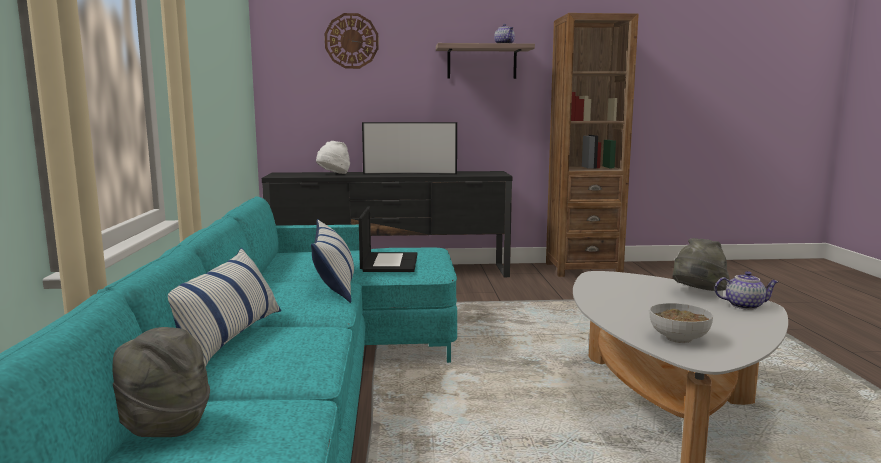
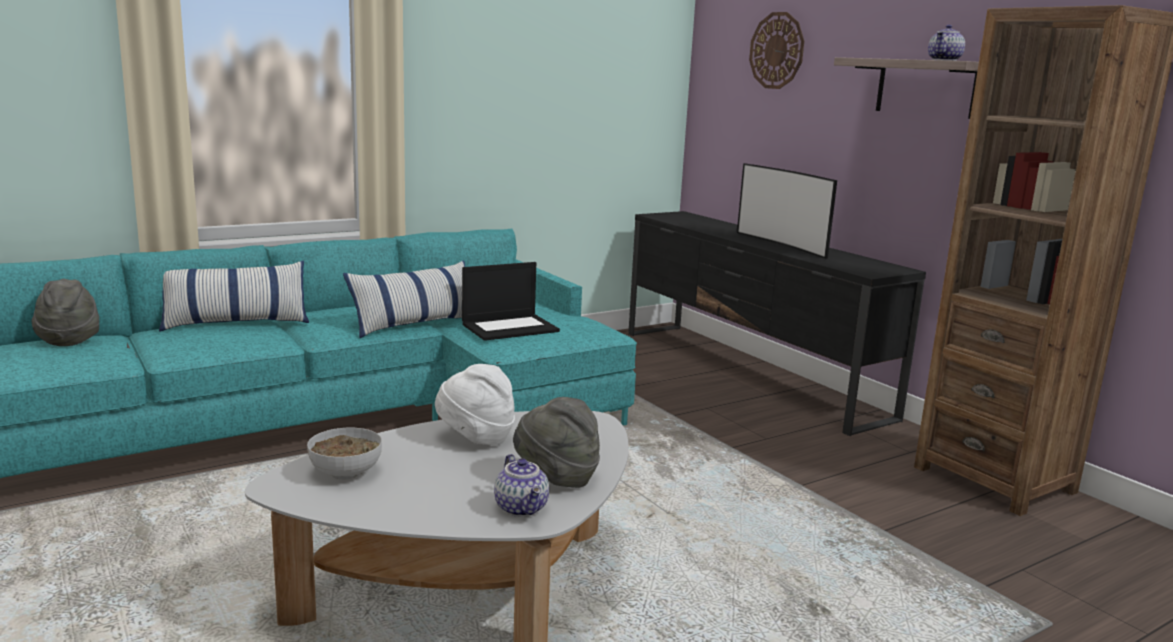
camera: 60 degrees right, 5 degrees up
white hat [316,141,350,174] -> white hat moved to [435,364,515,445]

